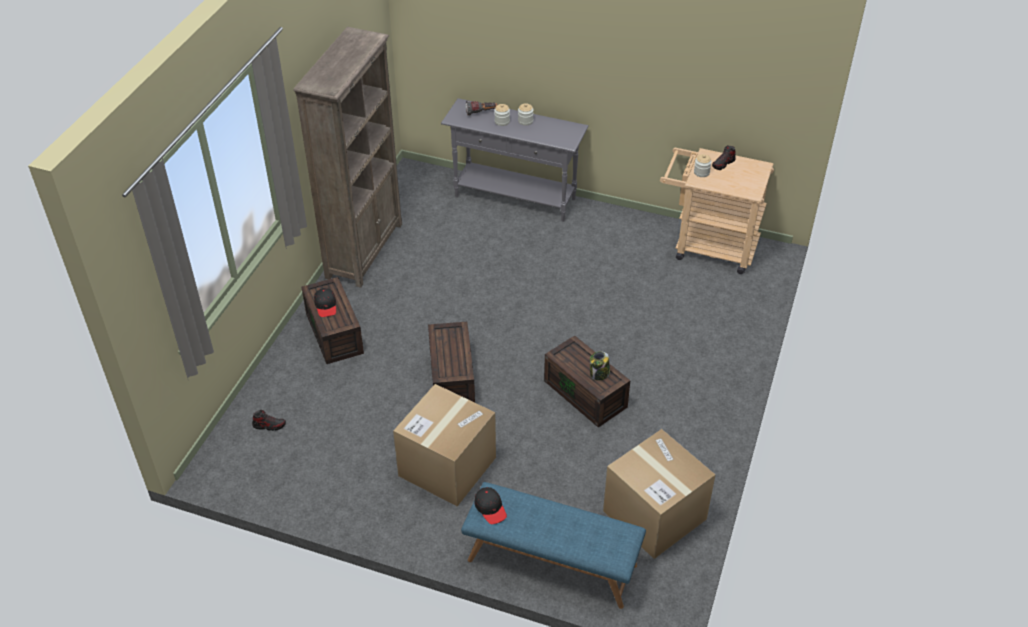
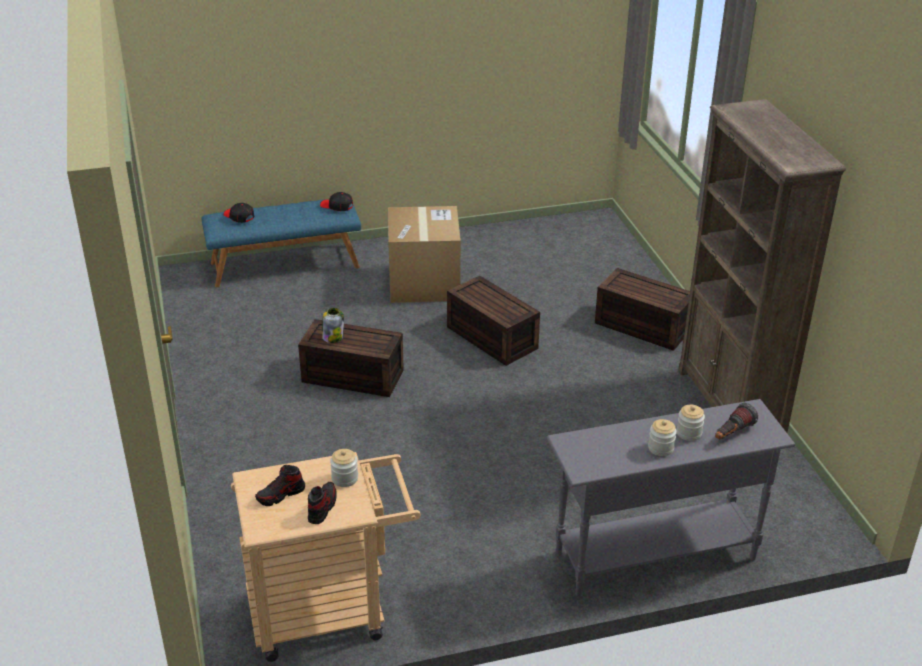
camera: 145 degrees right, 10 degrees down
shoe [252,410,286,431] -> shoe moved to [255,465,305,506]
black cap [314,288,336,317] -> black cap moved to [223,203,254,223]
cardboard box [603,429,716,559] -> none

